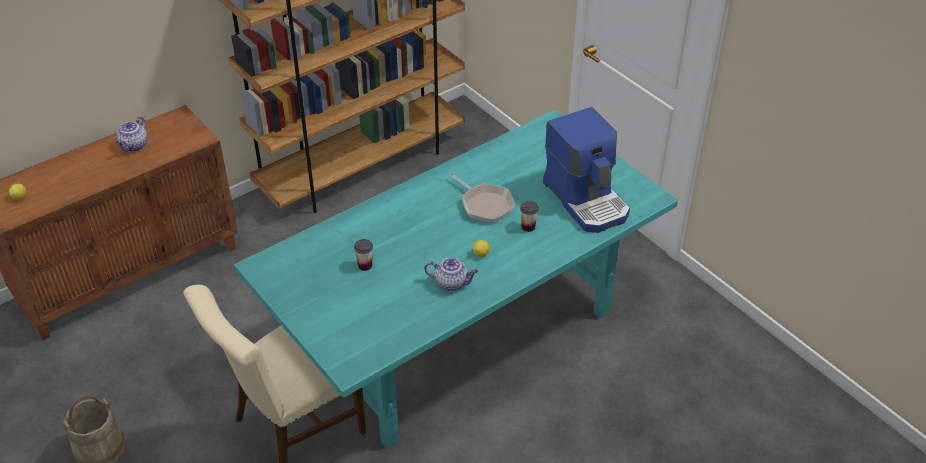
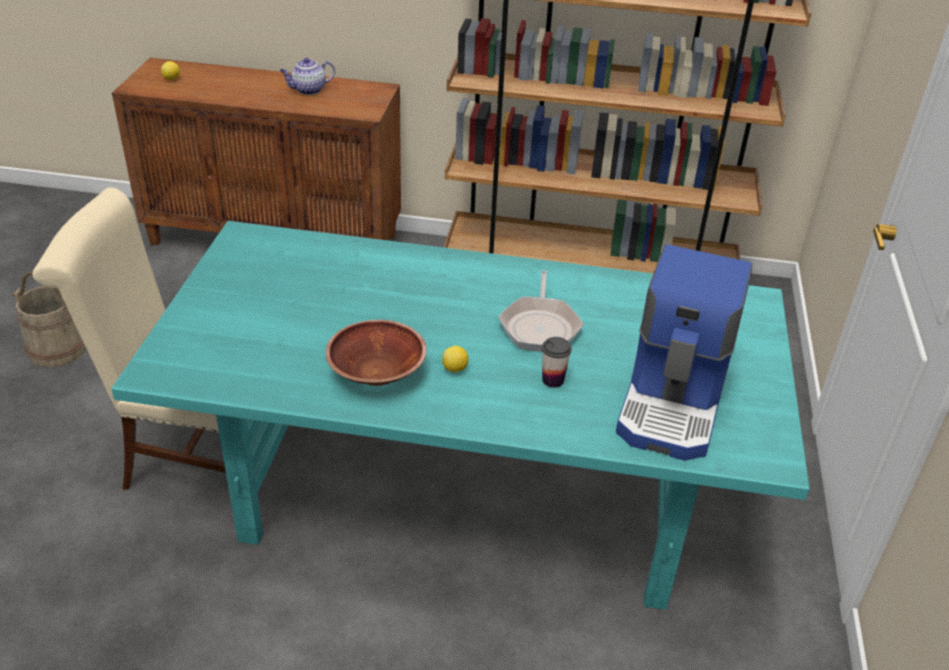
camera: 45 degrees right, 5 degrees down
cup [354,239,373,271] -> none
teapot [425,258,478,291] -> brown bowl [326,320,427,386]

